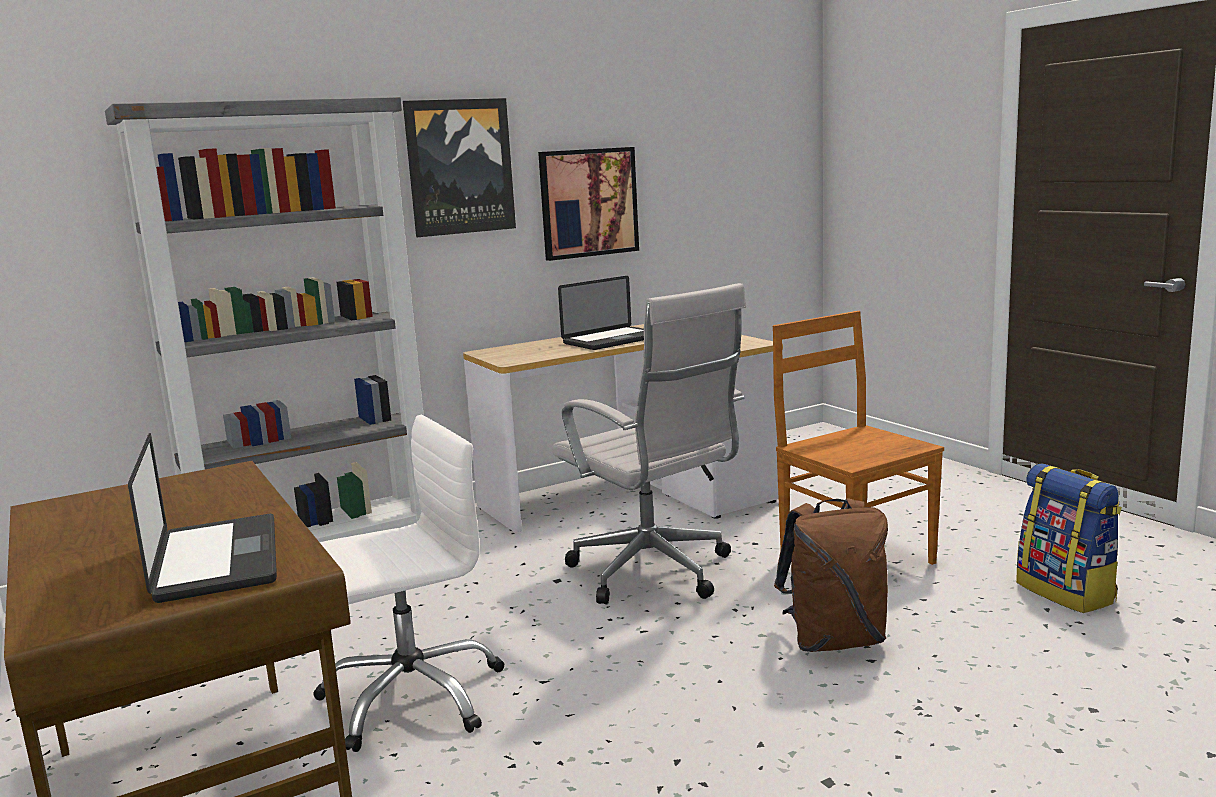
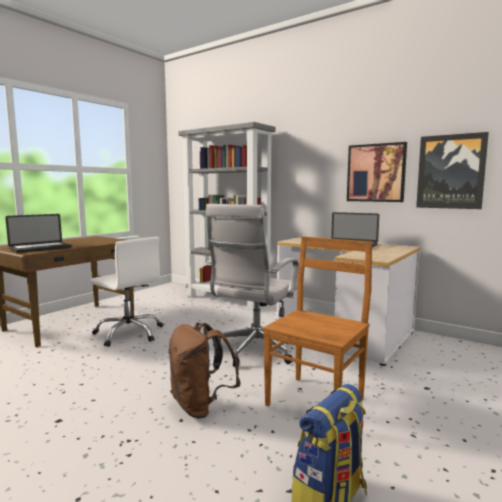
camera: 65 degrees right, 5 degrees down
picture [403,98,516,237] -> picture moved to [416,132,489,209]

